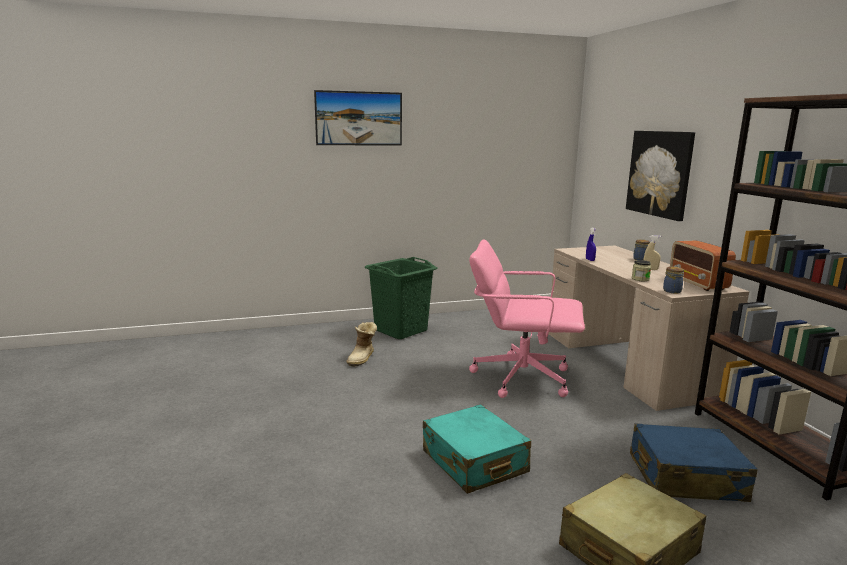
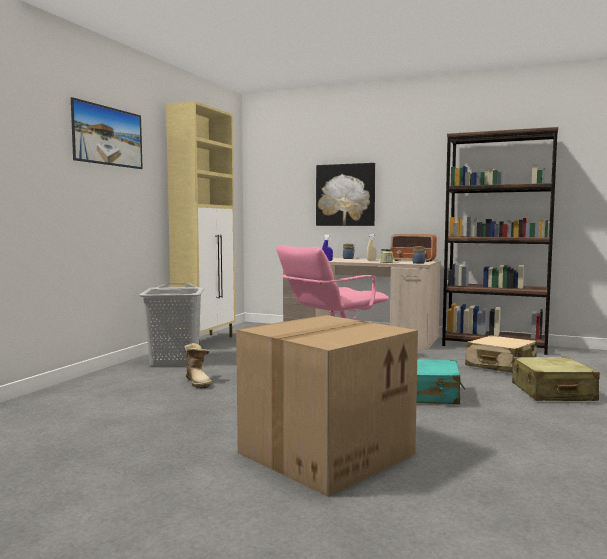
camera: 50 degrees left, 10 degrees down
green laundry basket [365,257,437,339] -> grey laundry basket [139,283,205,366]
blue suitcase [630,423,758,502] -> beige suitcase [465,335,537,373]
none -> beige cabinet [166,101,235,347]
none -> cardboard box [236,315,418,497]

